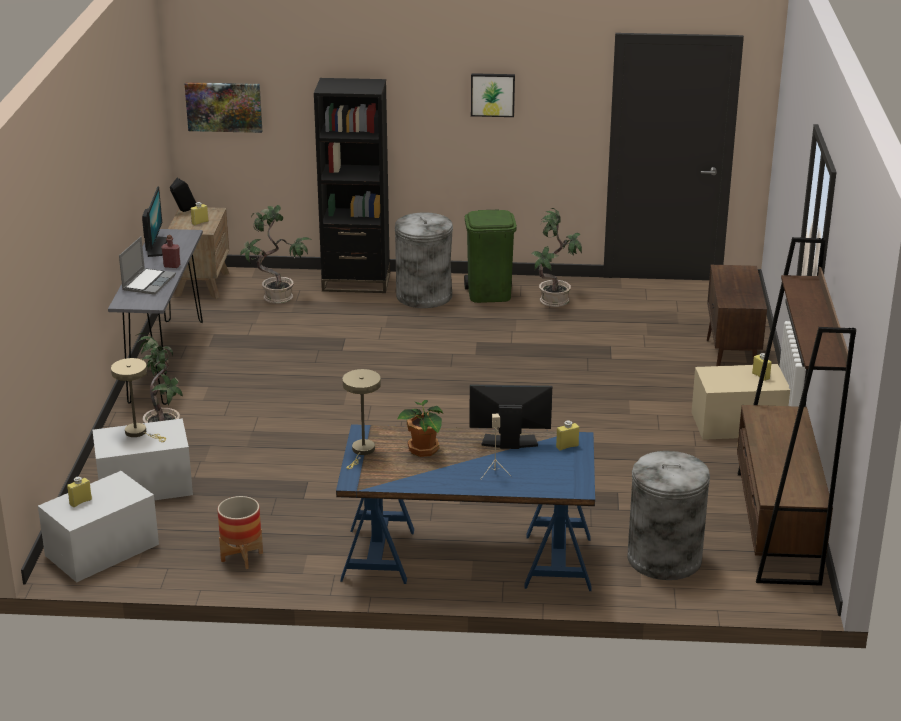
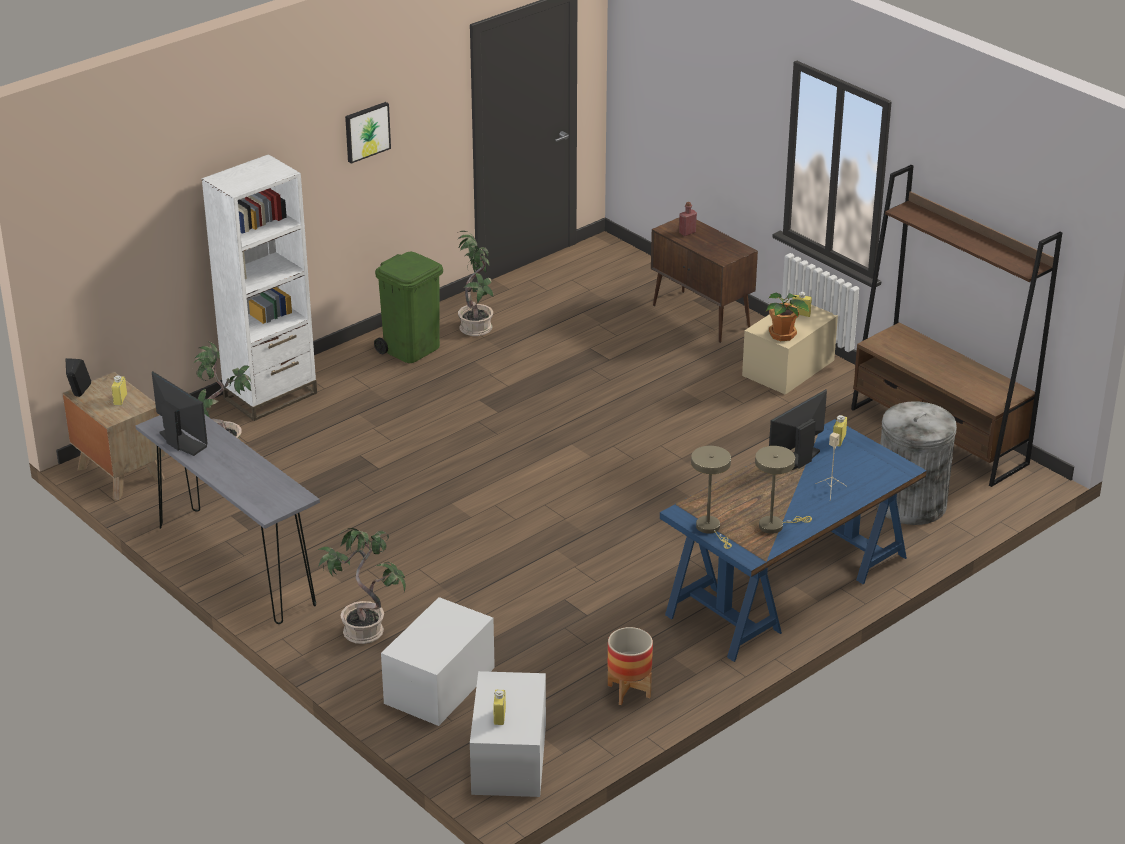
camera: 45 degrees left, 5 degrees up
beige table lamp [111,358,166,442] -> beige table lamp moved to [755,446,812,534]
laptop [119,237,176,295] -> none
red bottle [161,235,180,268] -> red bottle moved to [679,202,697,236]
picture [185,82,262,133] -> none
black bookcase [314,78,390,293] -> white bookcase [202,154,317,421]
grey trash can [395,212,453,308] -> none
potted plant [398,400,443,457] -> potted plant moved to [766,293,810,341]

